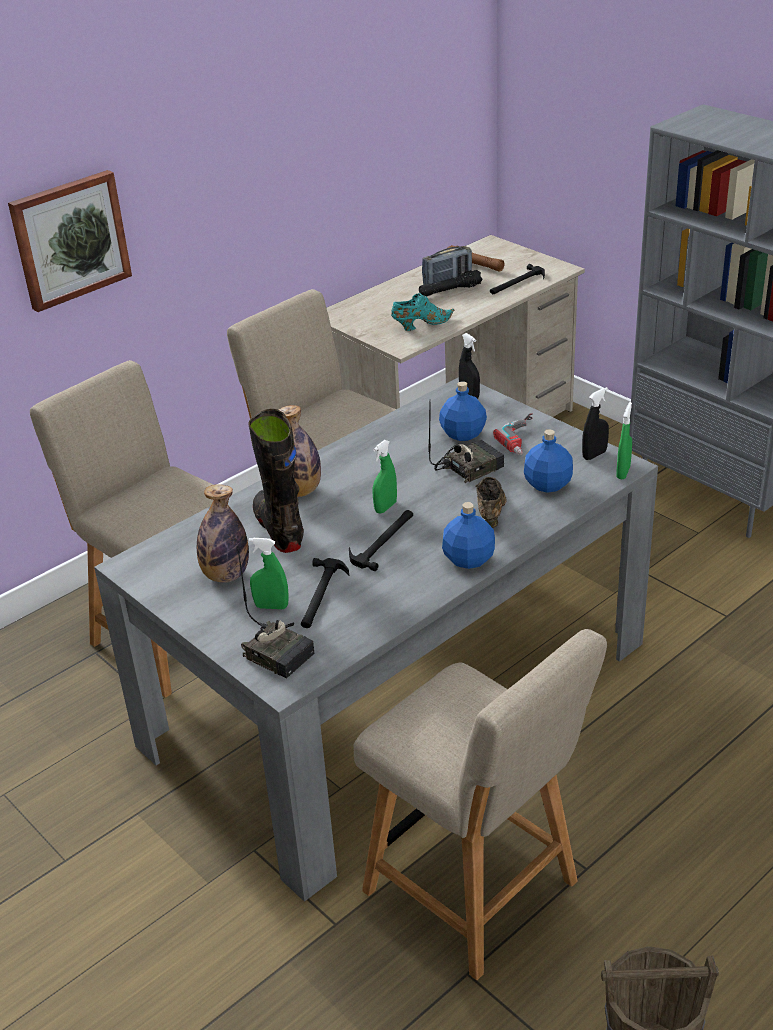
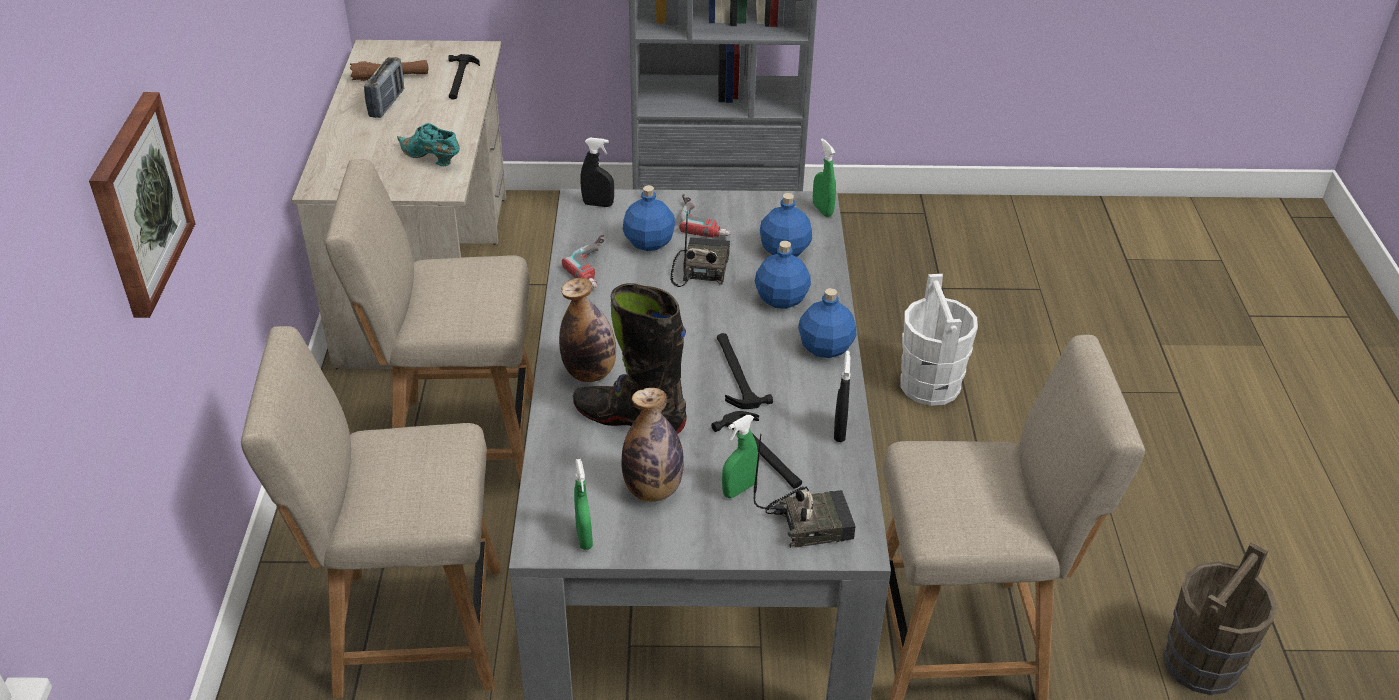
camera: 50 degrees left, 5 degrees up
green spray bottle [372,440,397,514] -> green spray bottle moved to [574,459,593,550]
turquoise shoe [391,293,455,331] -> turquoise shoe turned 75 degrees counterclockwise [397,123,460,166]
black flashlight [419,270,483,297] -> none
brown shoe [475,477,507,528] -> blue bottle [755,241,811,309]
black spray bottle [582,387,609,460] -> black spray bottle moved to [834,351,850,442]
none -> power drill [562,235,604,288]
none -> white bucket [900,274,978,406]

